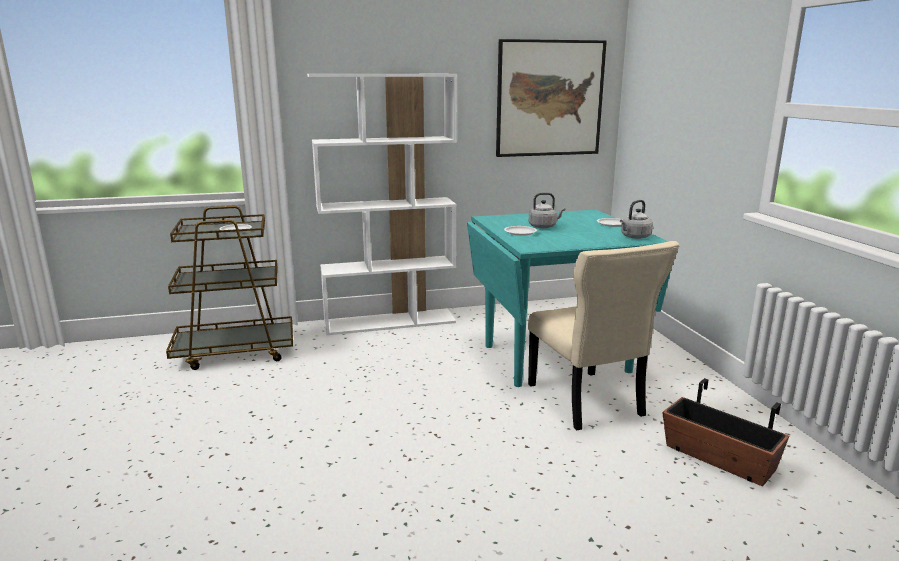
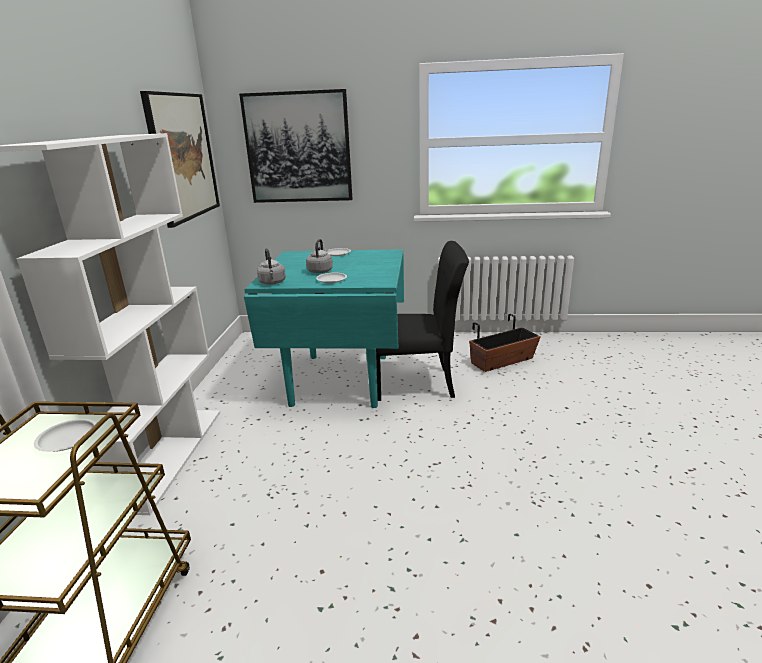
camera: 70 degrees left, 5 degrees up
beige chair [528,241,679,430] -> black chair [376,241,469,401]
grey kettle [620,200,653,239] -> grey kettle moved to [257,248,286,285]
none -> picture [239,89,352,203]

